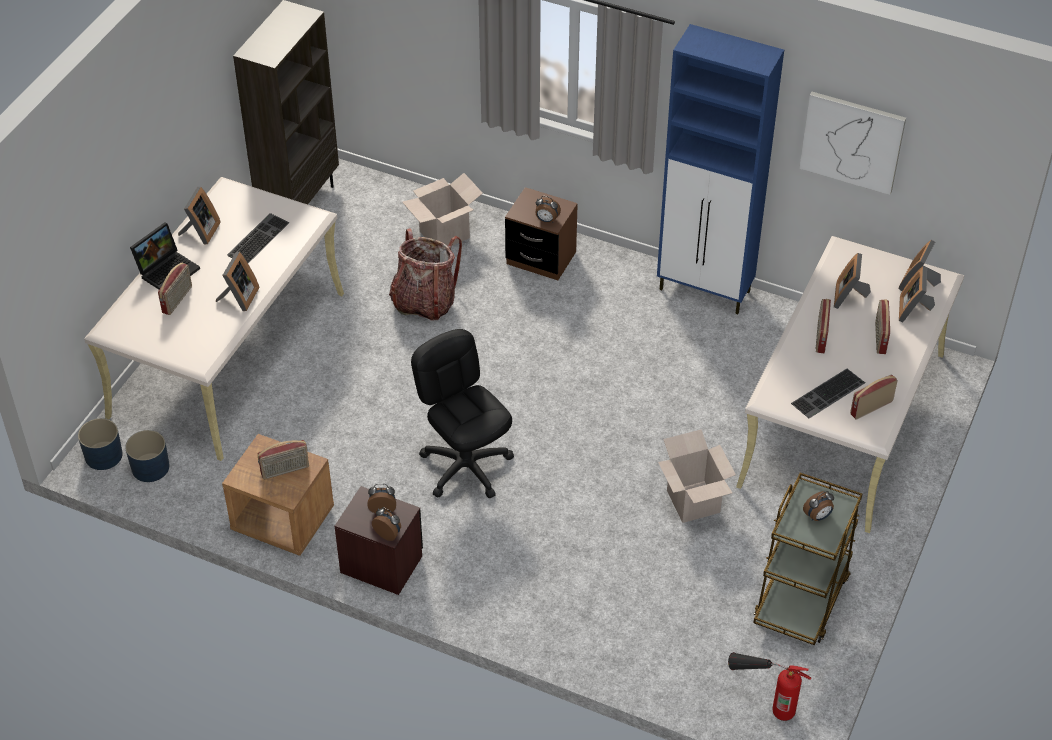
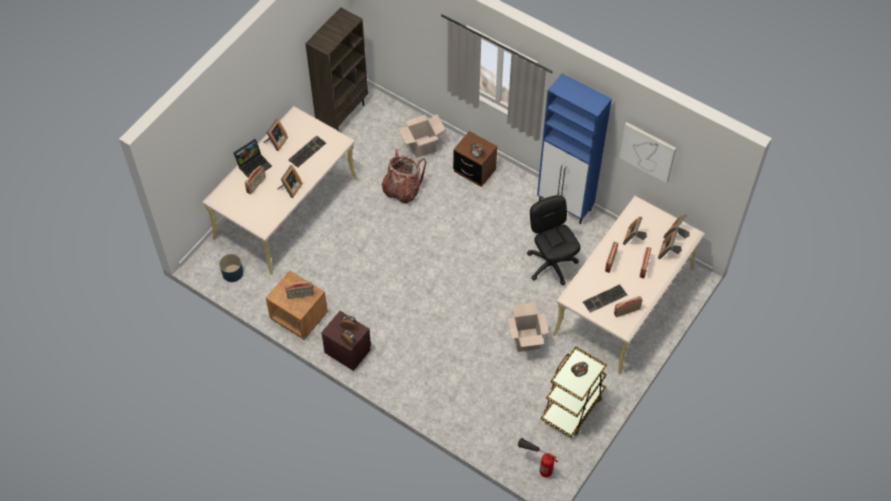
camera: 10 degrees right, 10 degrees up
blue planter [78,418,123,470] -> none
black office chair [411,329,514,498] -> black office chair moved to [527,195,581,285]

